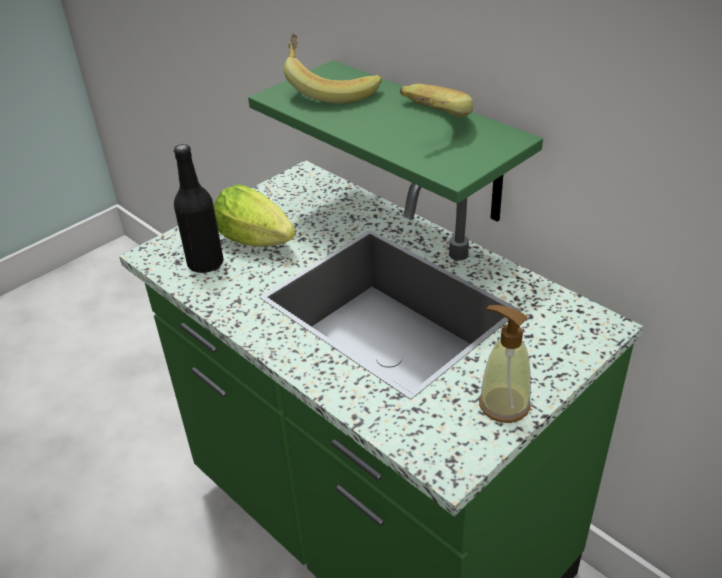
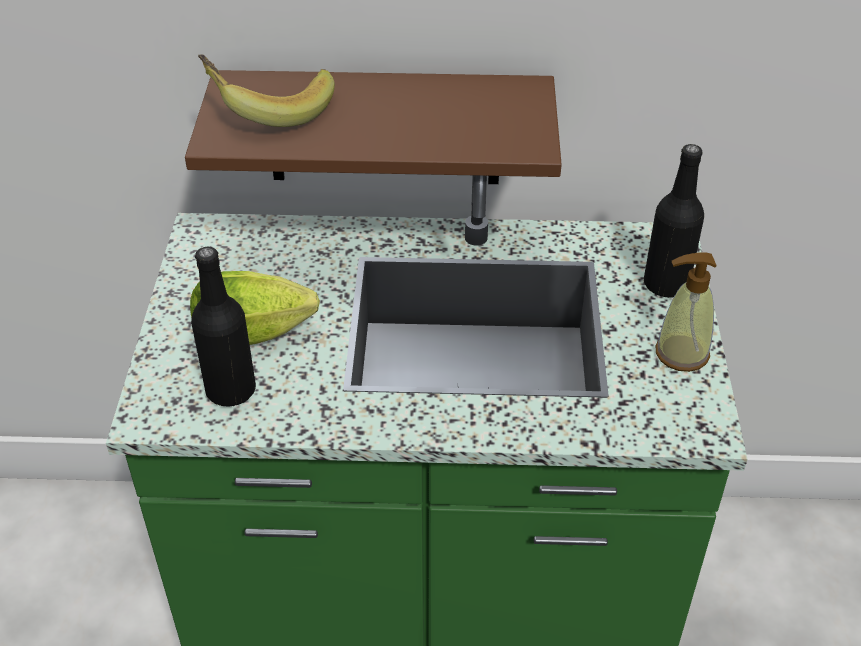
camera: 45 degrees left, 5 degrees up
green shelf [248,60,543,222] -> brown shelf [185,70,562,184]
banana [400,84,473,117] -> none
none -> black bottle [644,144,704,297]

